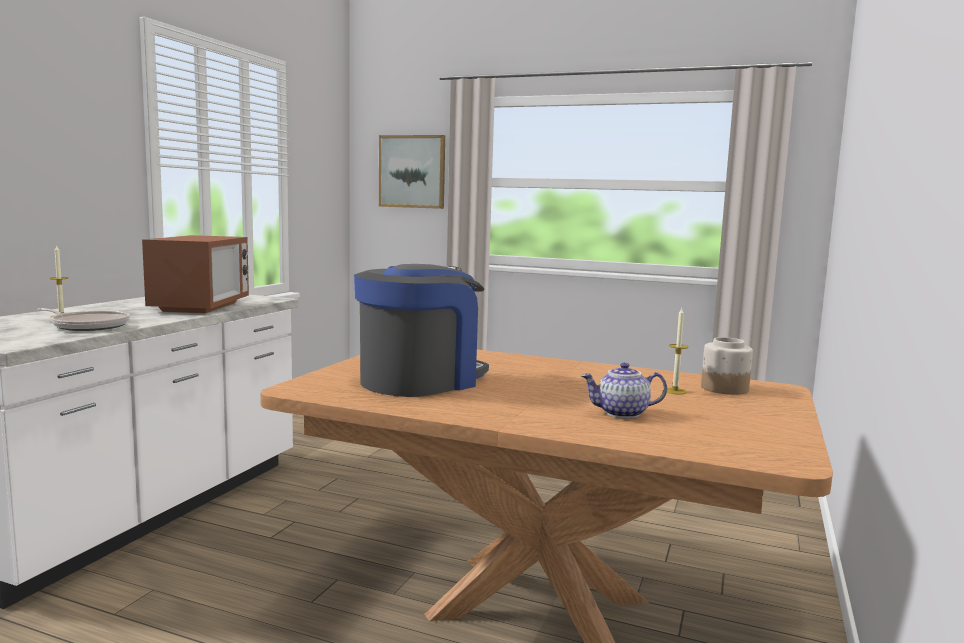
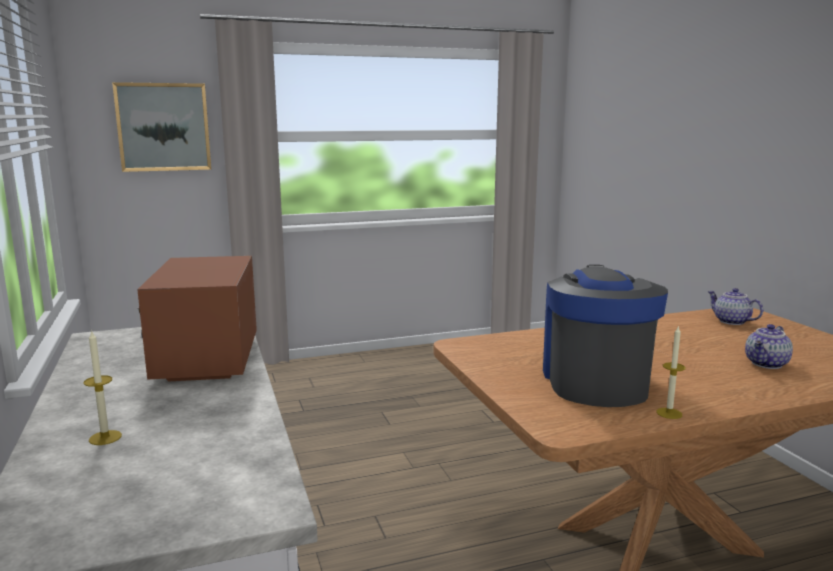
camera: 40 degrees left, 5 degrees up
frying pan [37,308,130,331] -> none
microwave [142,235,249,314] -> microwave turned 150 degrees counterclockwise [137,256,257,382]
candle [667,308,689,394] -> candle moved to [656,325,686,419]
jar [701,337,753,395] -> teapot [707,288,763,325]

